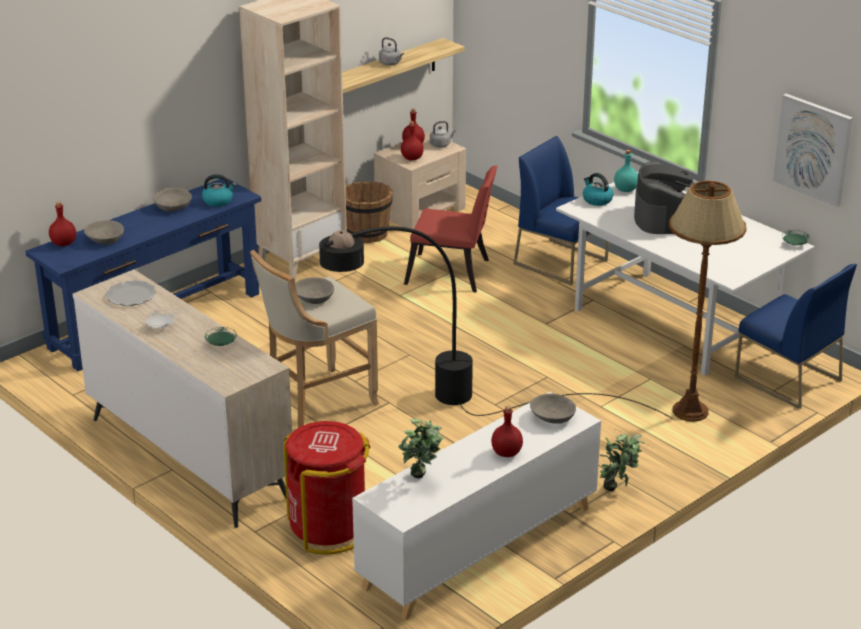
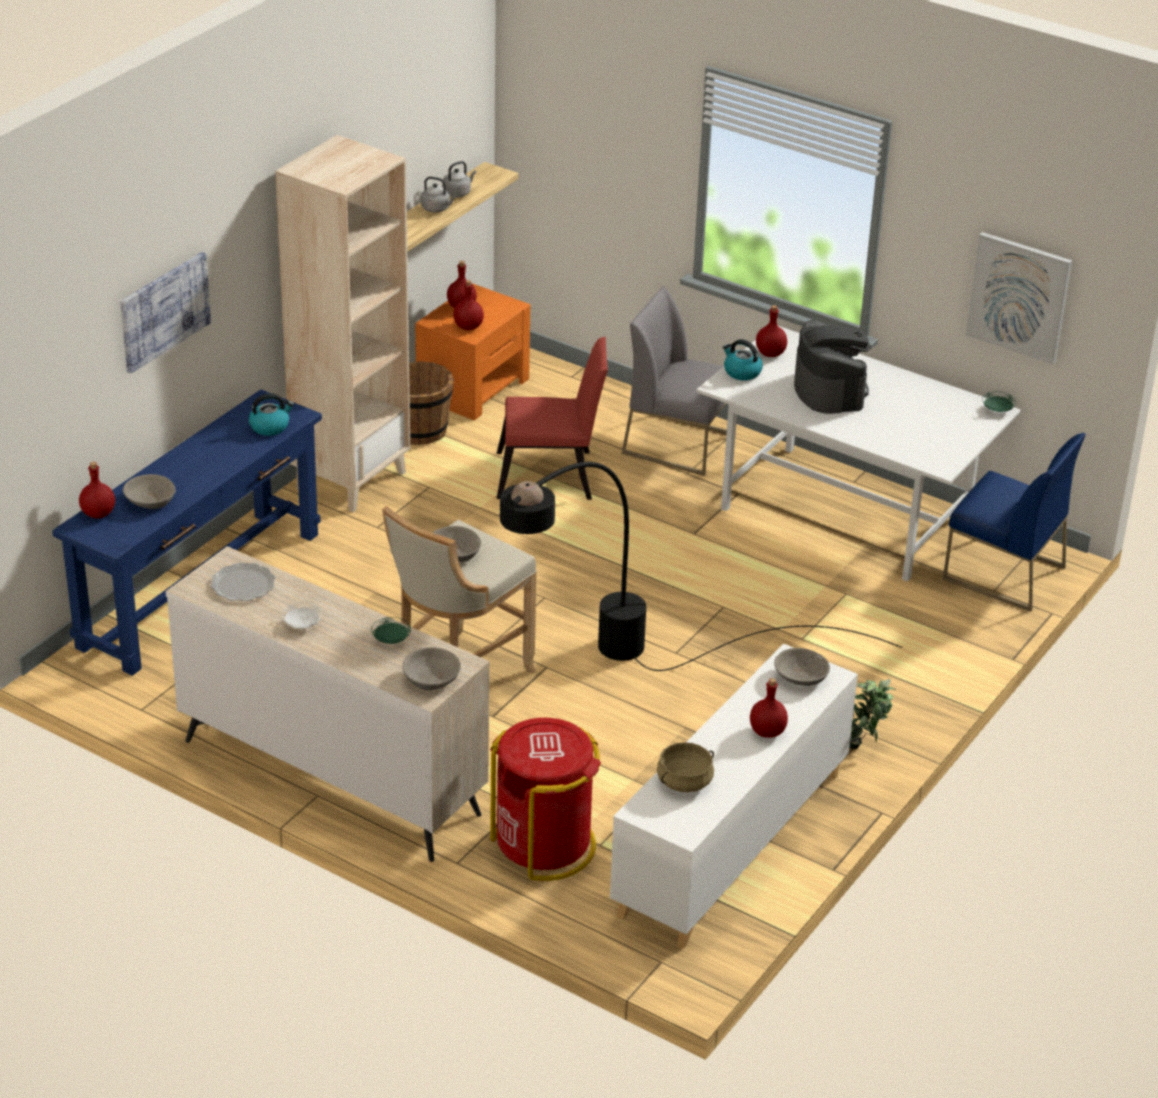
camera: 15 degrees left, 5 degrees up
grey bowl [153,188,192,212] -> grey bowl moved to [403,647,461,690]
beige nightstand [374,132,466,229] -> orange nightstand [415,284,530,420]
potted plant [398,419,444,479] -> beige cooking pot [657,742,714,792]
grey kettle [430,121,456,147] -> grey kettle moved to [442,161,476,197]
blue chair [513,136,609,285] -> grey chair [622,286,727,476]
turquoise bottle [614,150,638,192] -> red bottle [756,305,787,357]
brown floor lamp [669,181,746,422] -> none
none -> picture [120,252,211,373]

